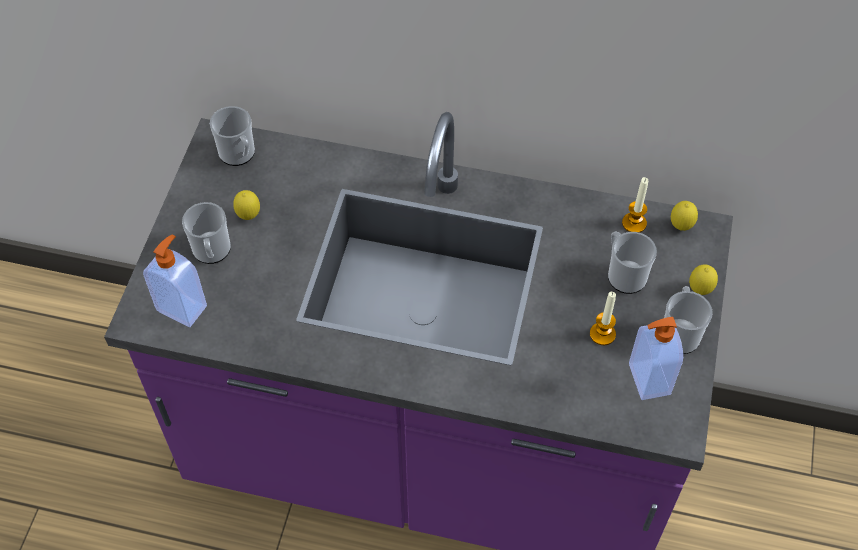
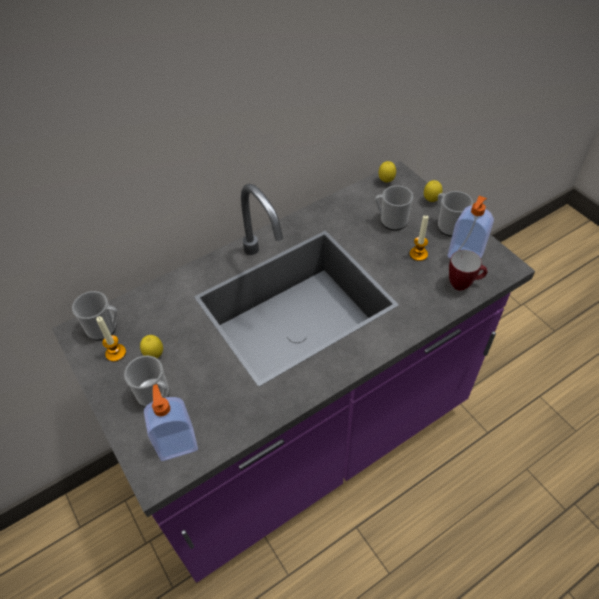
camera: 45 degrees left, 5 degrees down
candle [622,177,648,233] -> candle moved to [96,316,126,362]
none -> mug [449,250,487,291]

